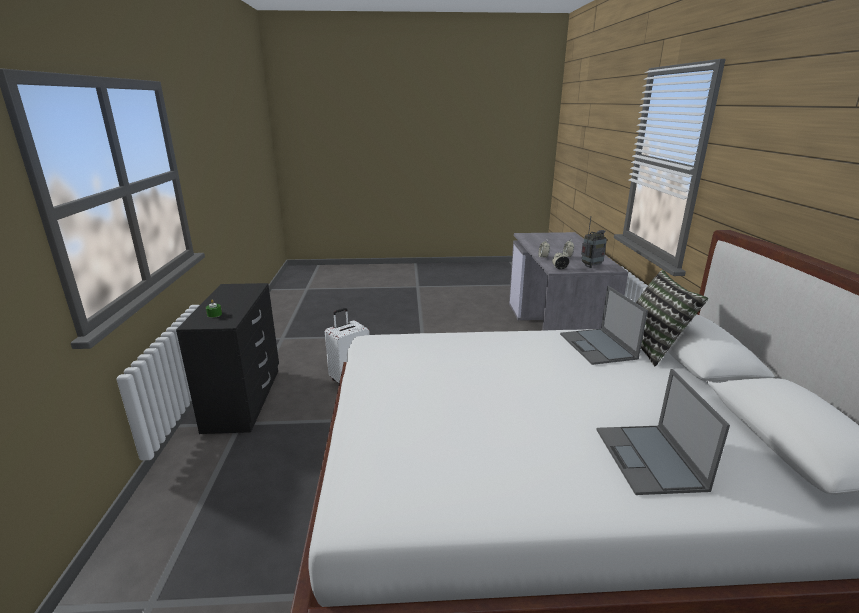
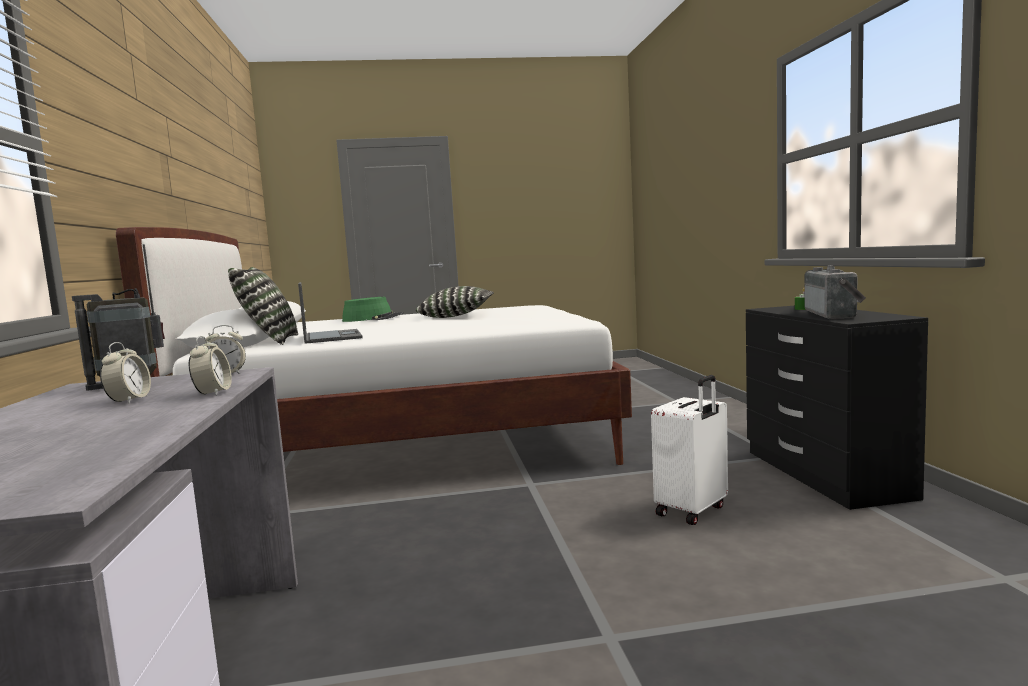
camera: 175 degrees right, 15 degrees down
laptop [597,369,730,495] -> green hat [342,297,404,322]
none -> pillow [416,286,494,318]
none -> radio [804,265,866,319]

